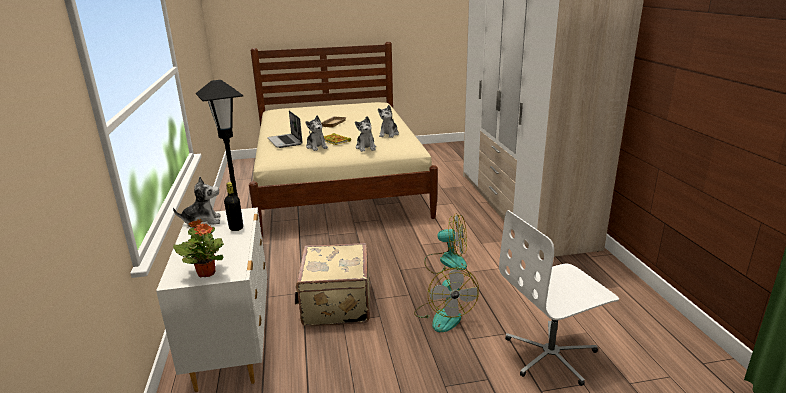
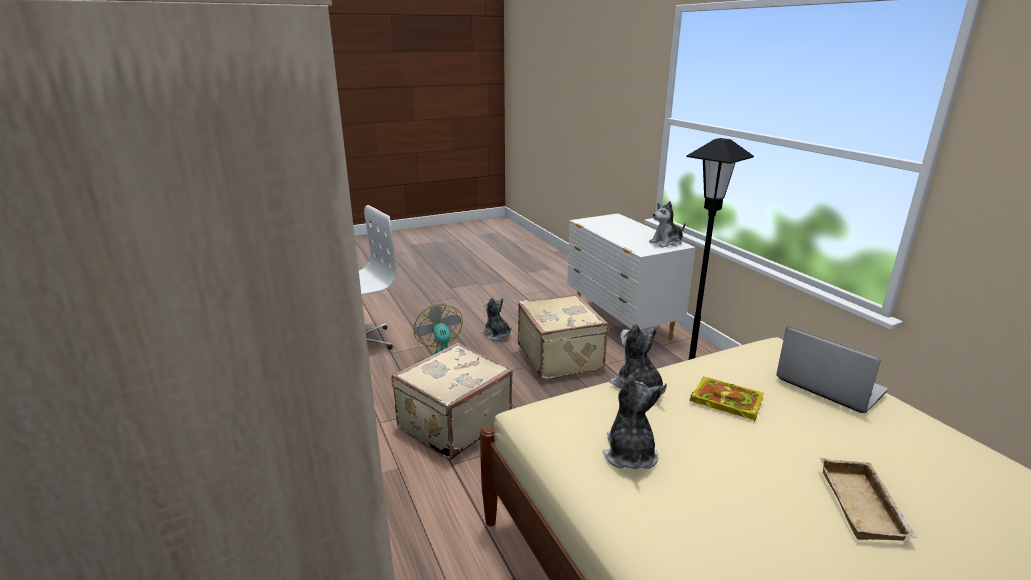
camera: 165 degrees right, 0 degrees up
potted plant [173,219,224,278] -> none
black bottle [224,182,243,231] -> none
plush toy [306,115,328,151] -> plush toy moved to [481,297,511,341]
fan [424,213,467,274] -> beige suitcase [391,343,513,460]

